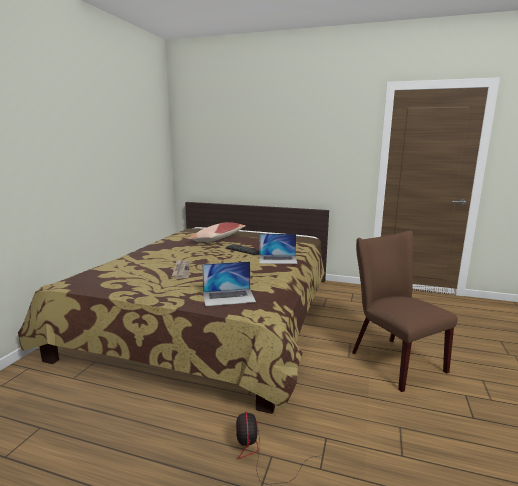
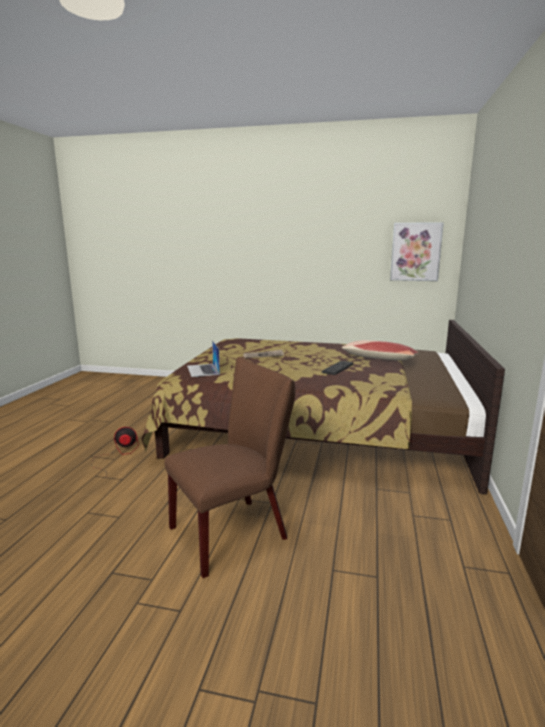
camera: 85 degrees right, 0 degrees up
laptop [259,234,298,264] -> none
none -> picture [390,222,444,281]

